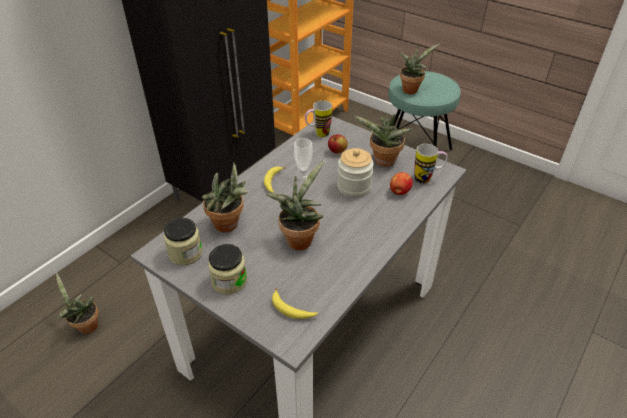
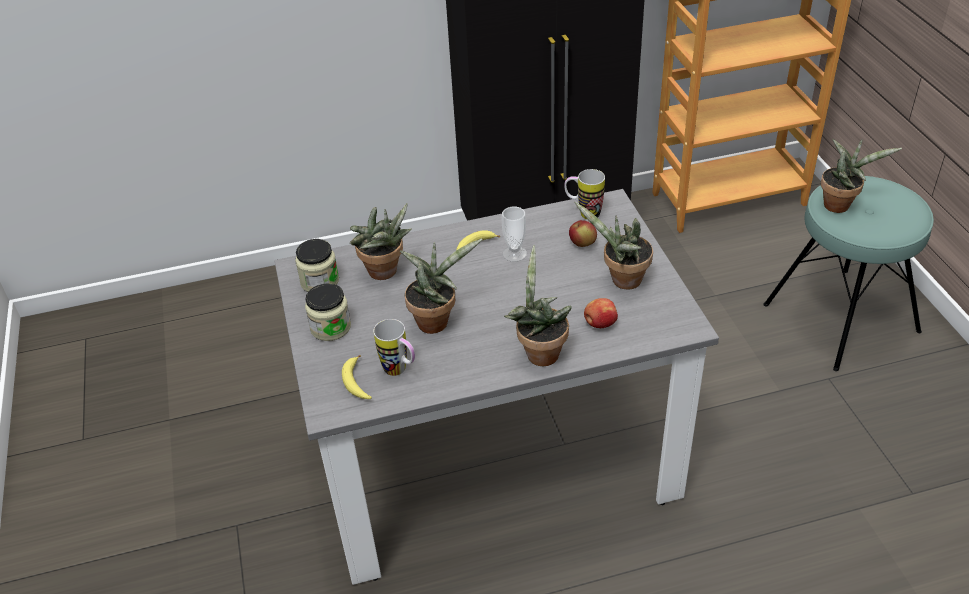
camera: 40 degrees right, 0 degrees up
potted plant [56,272,98,334] -> potted plant moved to [504,245,572,366]
jar [337,148,374,198] -> none
mug [414,144,448,184] -> mug moved to [373,319,415,376]

